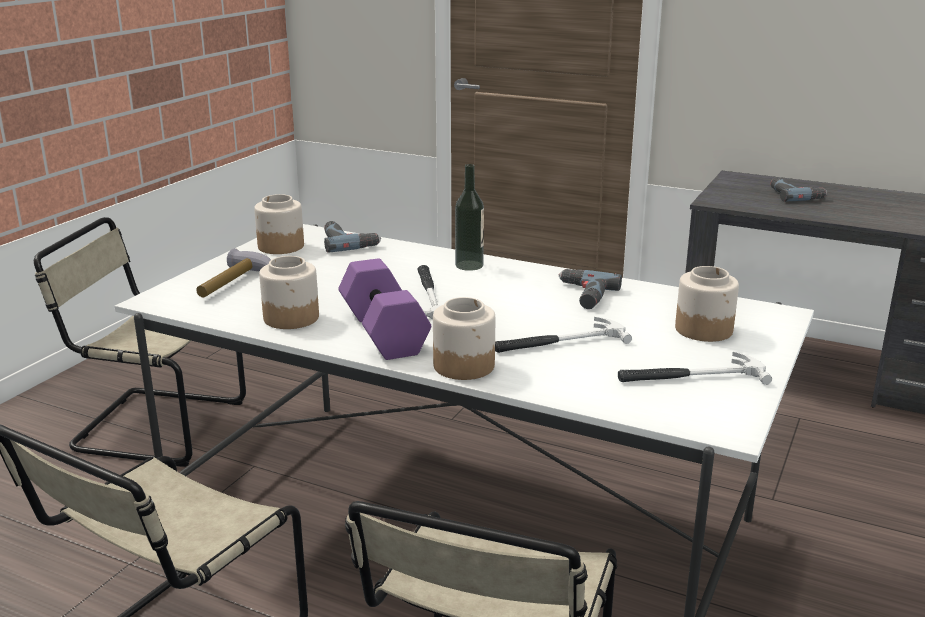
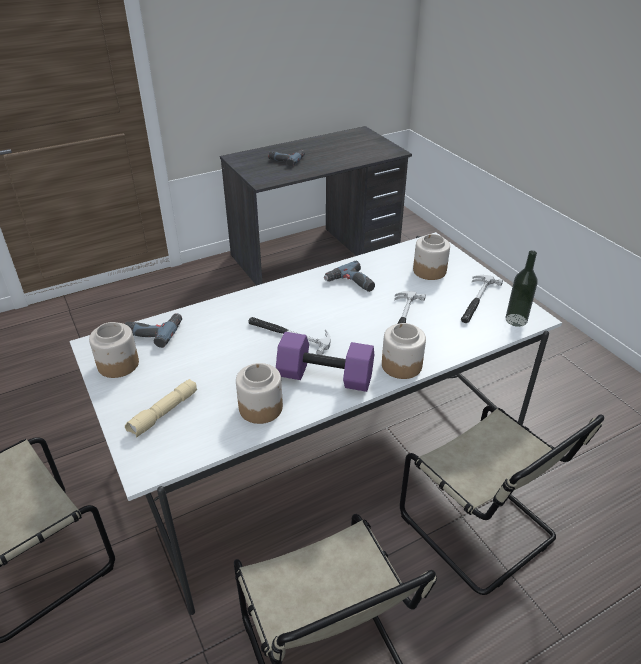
camera: 55 degrees left, 15 degrees up
hammer [196,248,271,298] -> beige flashlight [125,379,197,438]
bottle [455,164,484,271] -> bottle moved to [505,250,538,327]

